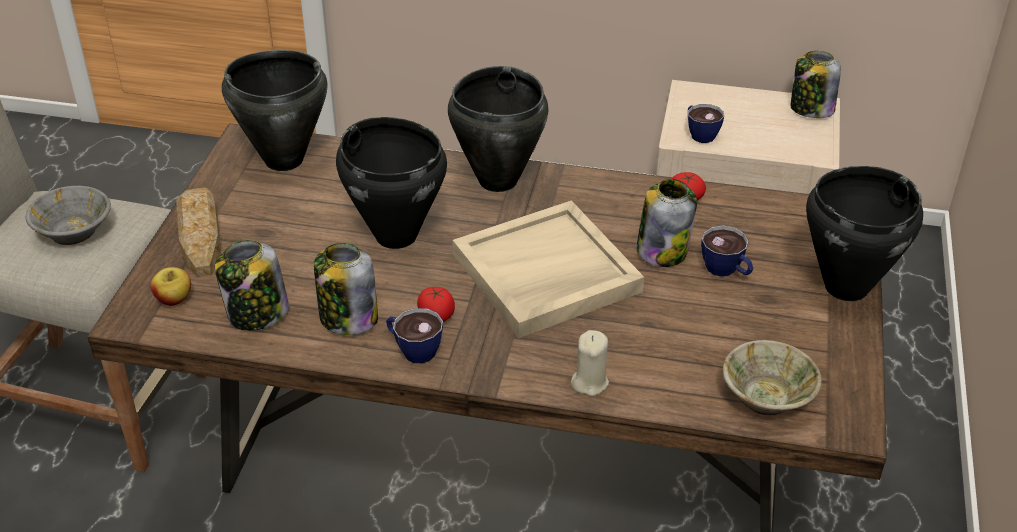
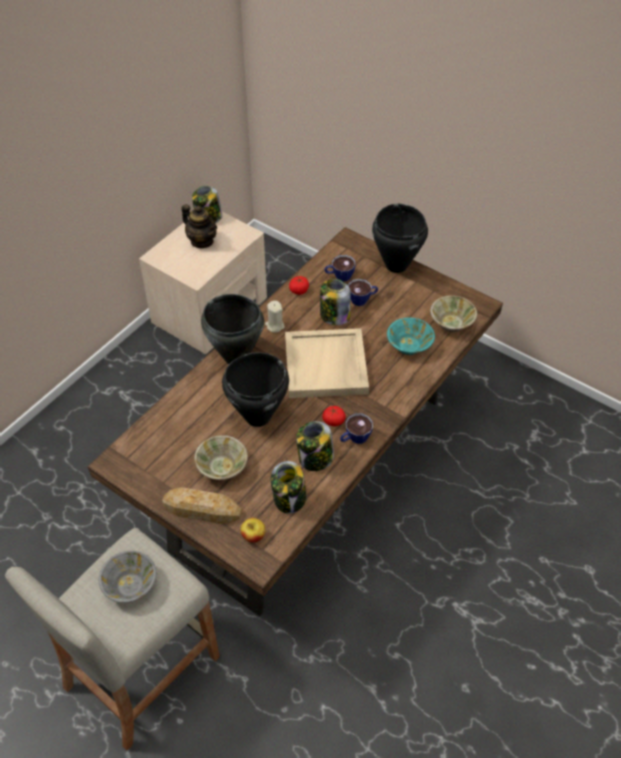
camera: 65 degrees left, 10 degrees up
black cooking pot [222,50,328,171] -> none
beige candle [571,330,609,396] -> beige candle moved to [265,301,285,333]
cup [688,104,724,143] -> cup moved to [324,255,356,281]
none -> teapot [182,204,217,248]
none -> beige bowl [194,435,248,480]
none -> turquoise bowl [387,318,435,355]

